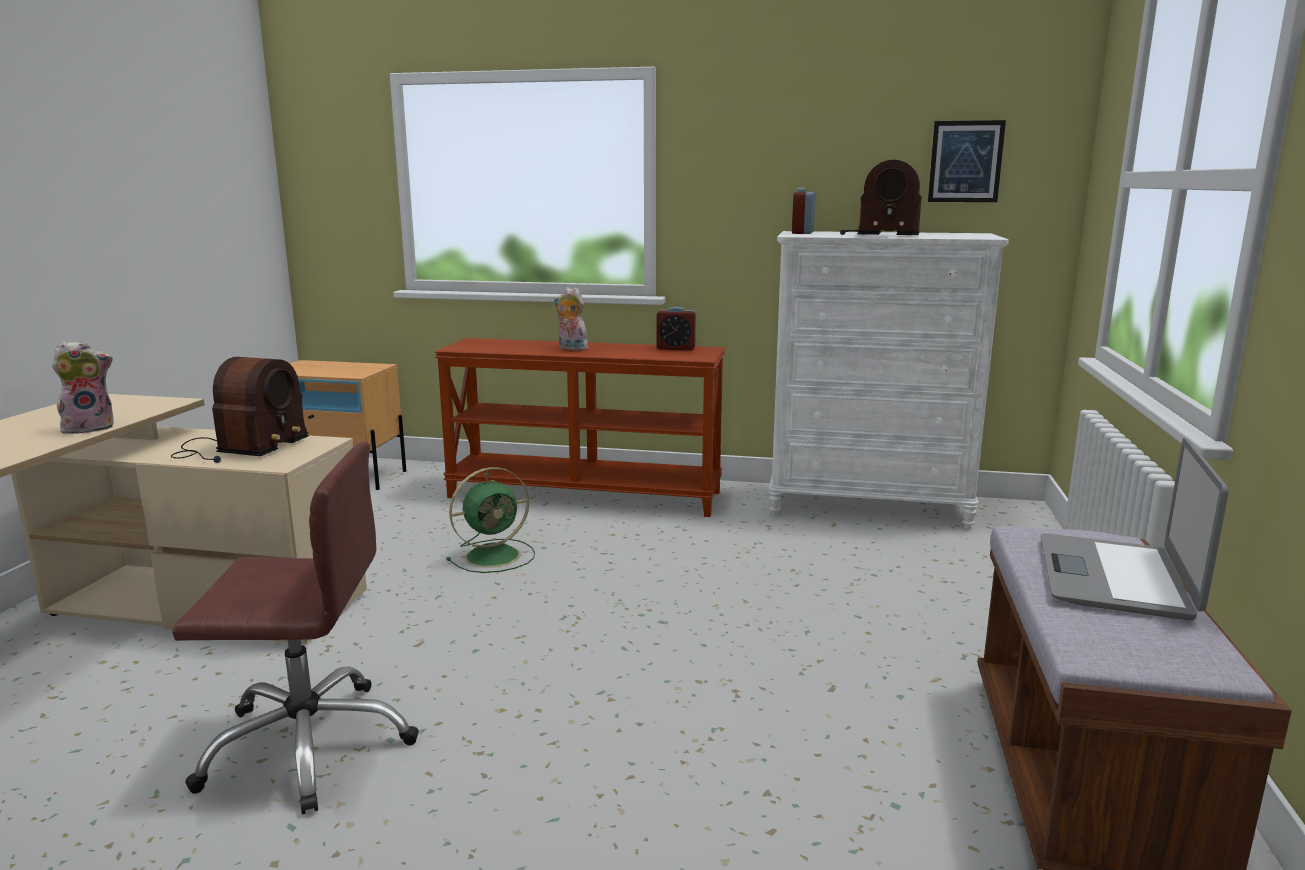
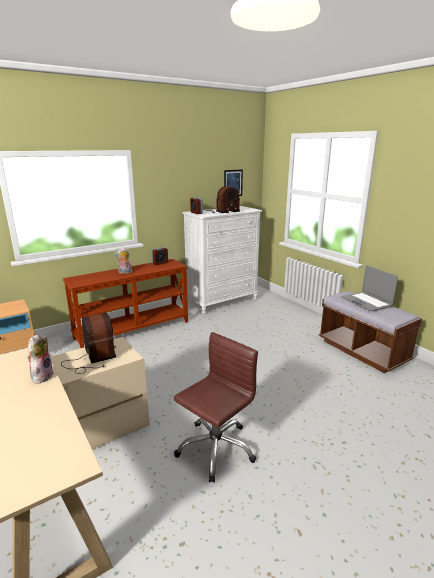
camera: 45 degrees left, 5 degrees up
green fan [446,467,535,573] -> none

